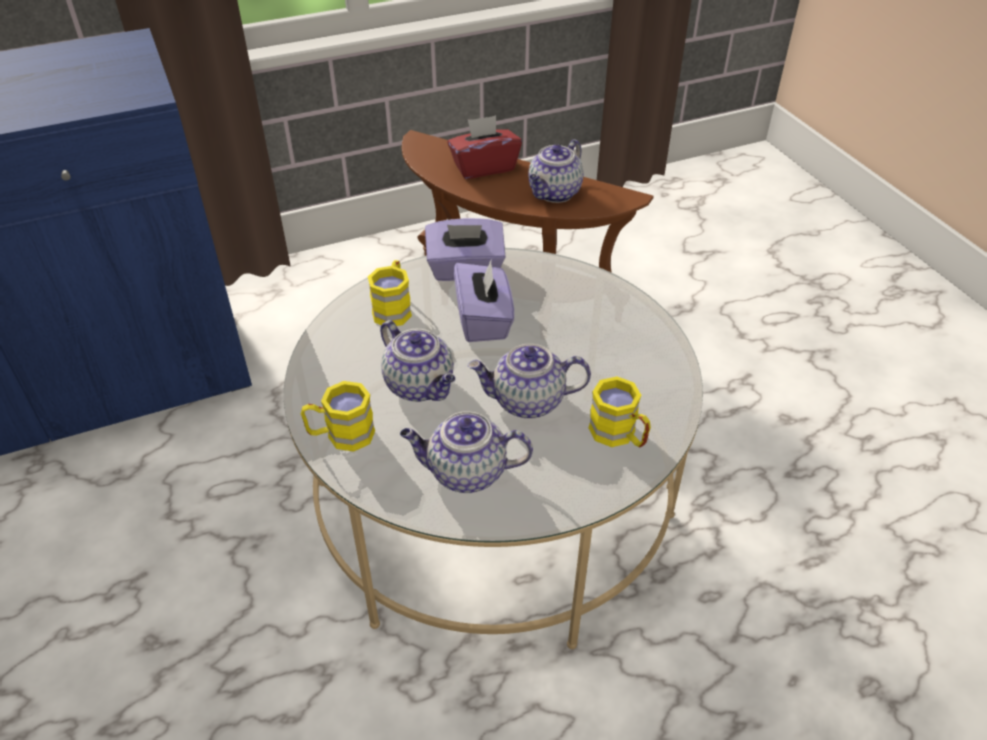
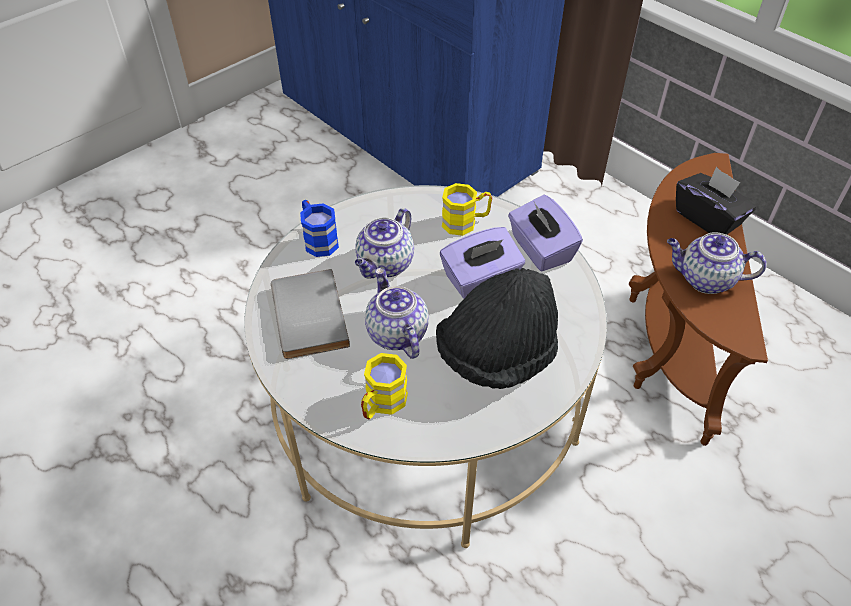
camera: 70 degrees right, 5 degrees up
yellow mug [301,381,375,452] -> blue mug [300,200,339,257]
teapot [400,411,533,493] -> grey book [271,269,350,359]
red tissue box [447,115,522,179] -> black tissue box [676,167,756,235]
none -> black hat [436,268,558,389]

